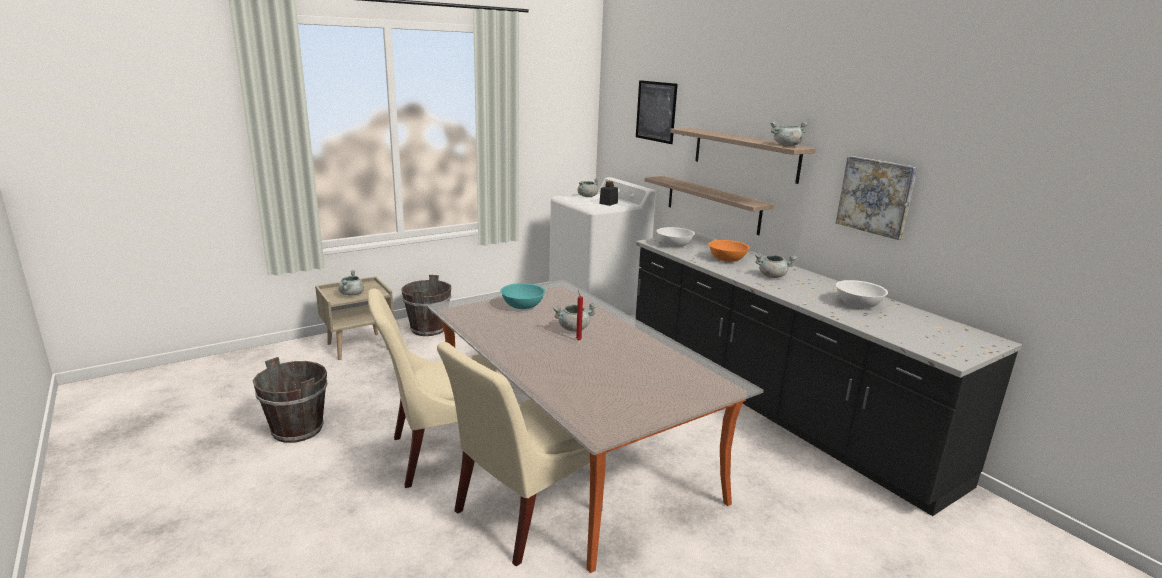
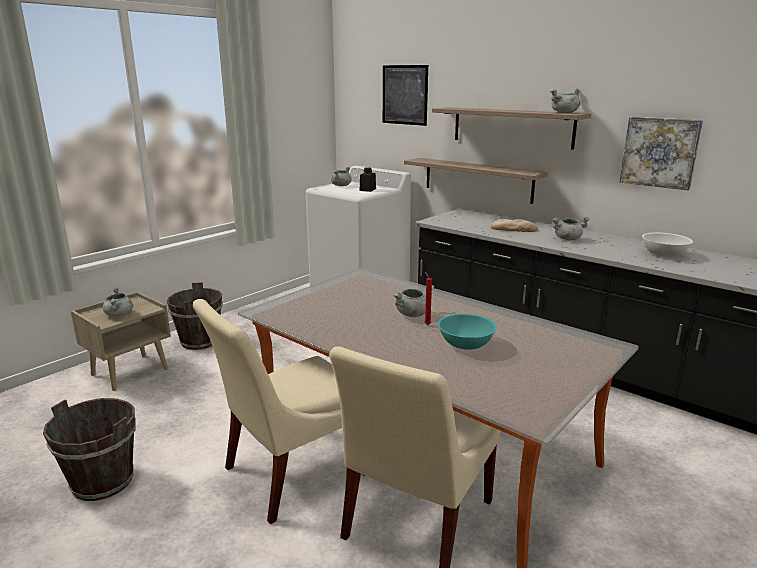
camera: 15 degrees left, 0 degrees up
turquoise bowl [500,283,546,309] -> turquoise bowl moved to [438,314,497,350]
white bowl [657,227,695,247] -> none
orange bowl [708,240,750,262] -> bread [491,219,538,232]

